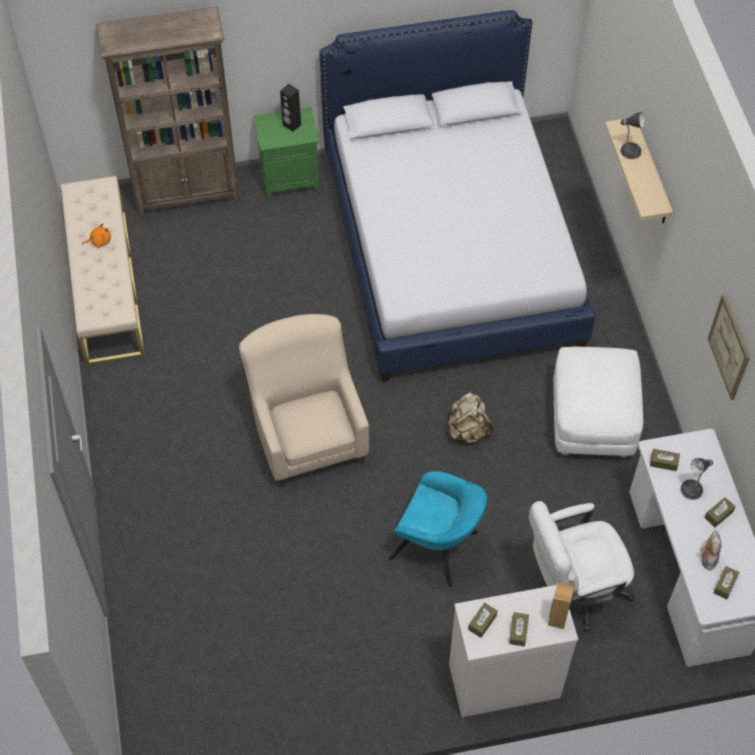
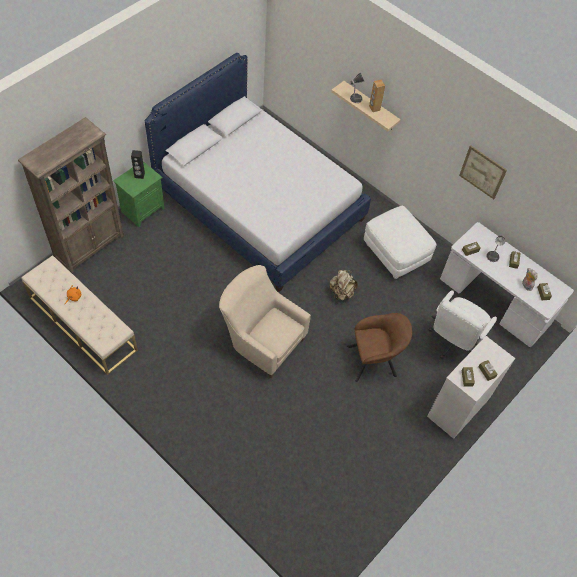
camera: 40 degrees left, 0 degrees up
turquoise armchair [388,471,487,587] -> brown armchair [347,313,412,382]
brown speaker [548,583,574,629] -> brown speaker moved to [369,79,385,112]

